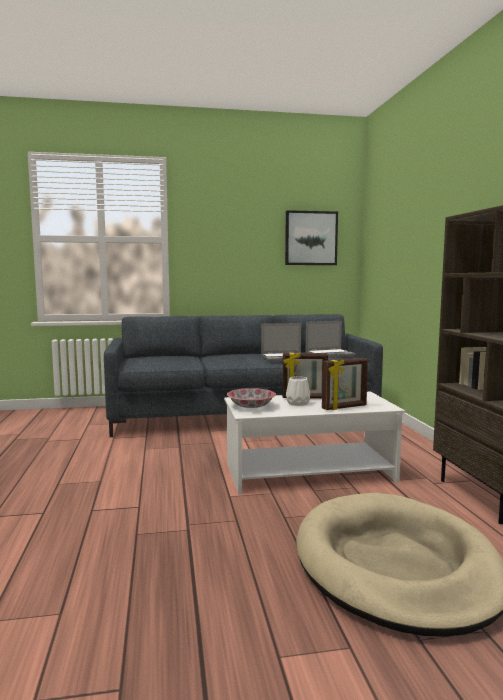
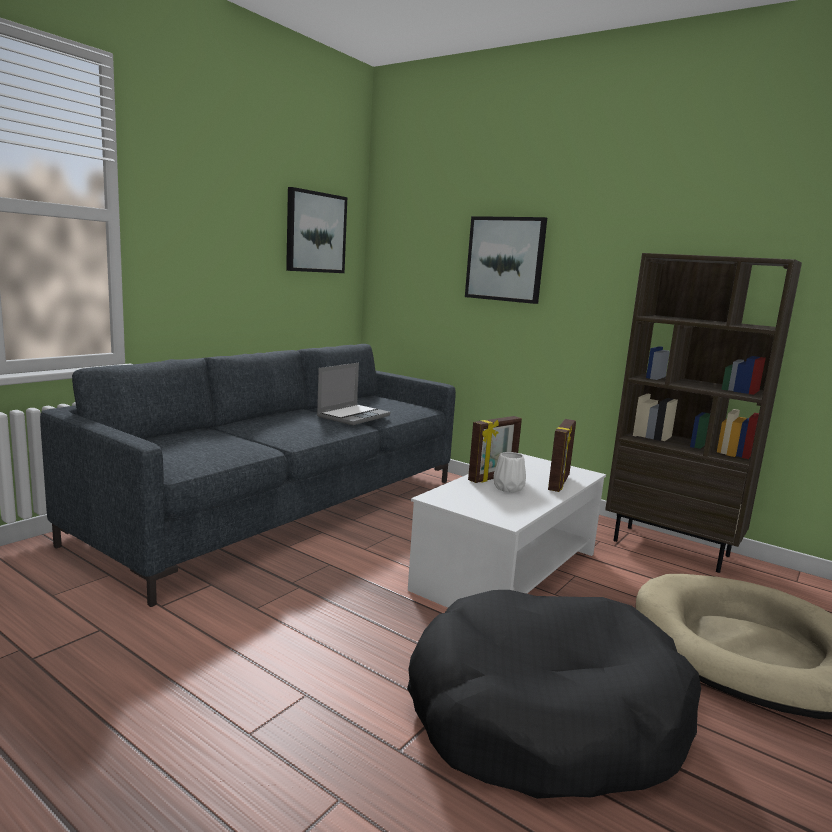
camera: 45 degrees left, 5 degrees up
bowl [227,388,276,408] -> none
laptop [305,321,356,358] -> none
none -> black dog bed [407,590,701,799]
none -> picture [465,216,547,304]

